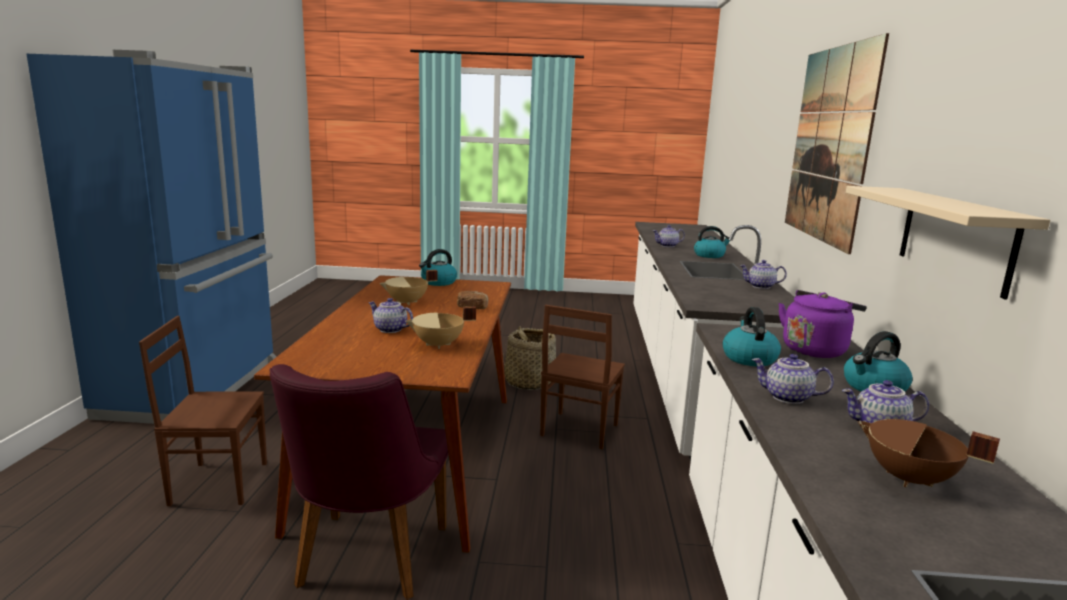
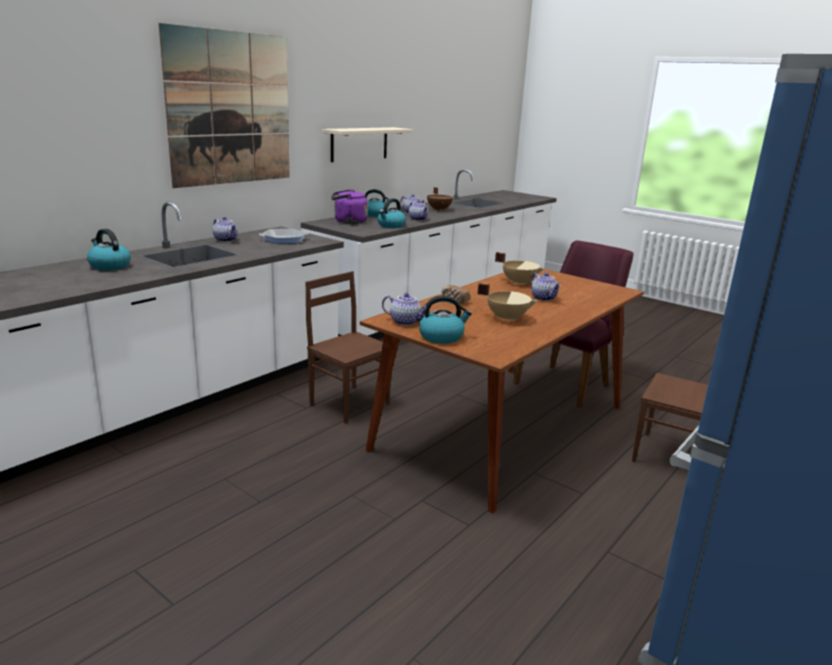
camera: 145 degrees left, 5 degrees up
basket [503,326,556,390] -> none
brown chair [540,305,625,449] -> brown chair turned 105 degrees counterclockwise [305,271,391,424]
teapot [653,225,685,247] -> teapot moved to [382,293,427,326]
none -> frying pan [259,229,309,244]

